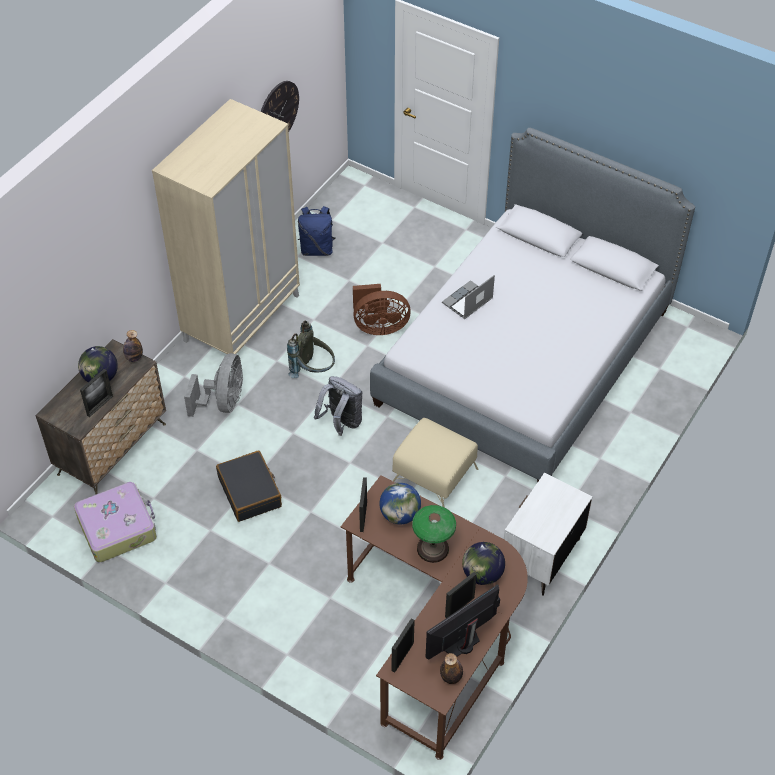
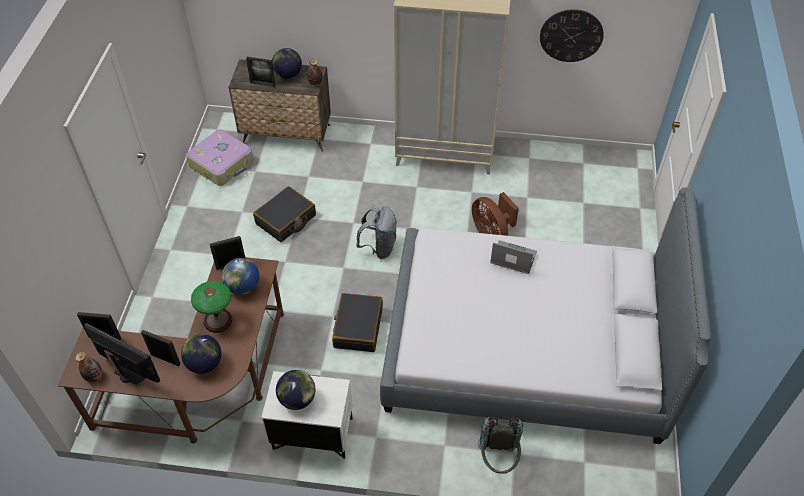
camera: 65 degrees right, 0 degrees up
grey fan [184,353,243,417] -> none
grey backpack [287,320,335,378] -> grey backpack moved to [477,417,523,474]
blue backpack [298,206,336,256] -> none
beige ottoman [392,418,478,507] -> black suitcase [332,293,383,352]
none -> globe [276,370,316,410]

